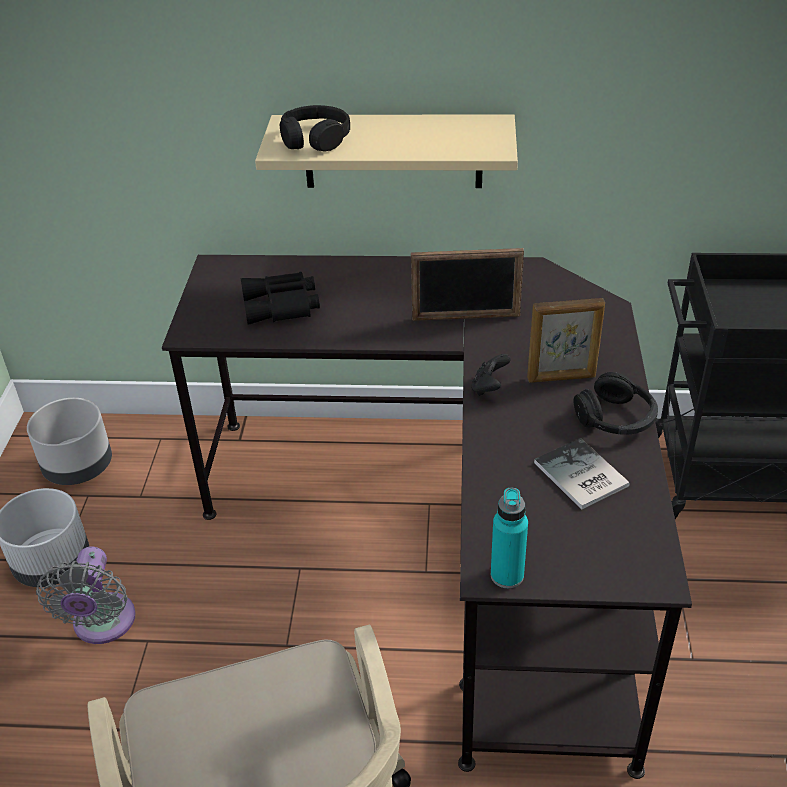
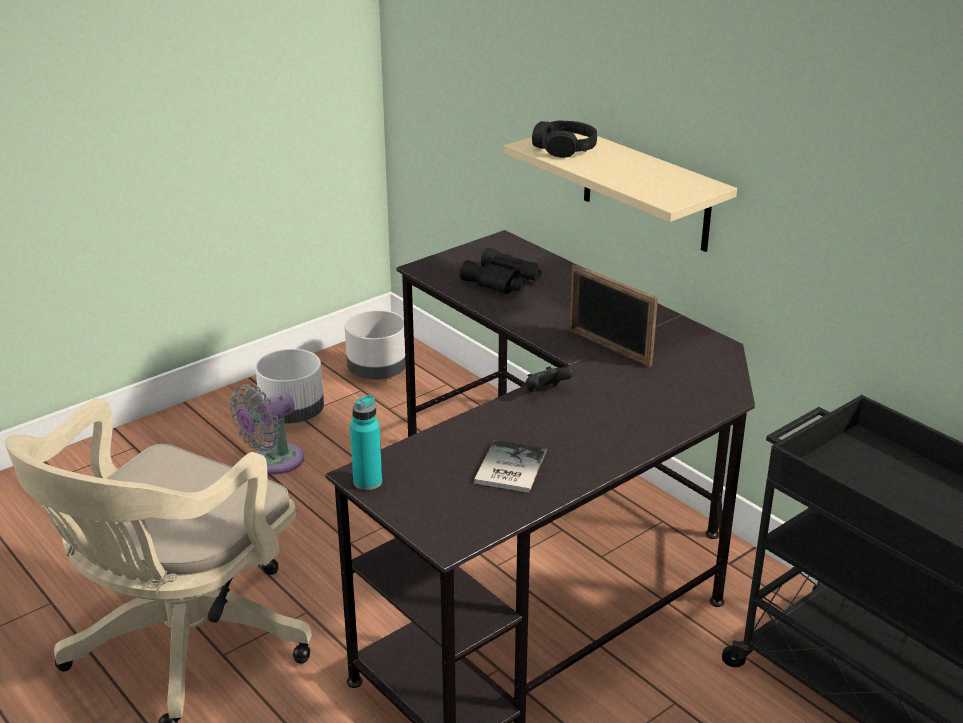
camera: 45 degrees right, 10 degrees down
picture frame [527,298,605,383] -> none
black headphones [574,372,658,435] -> none

